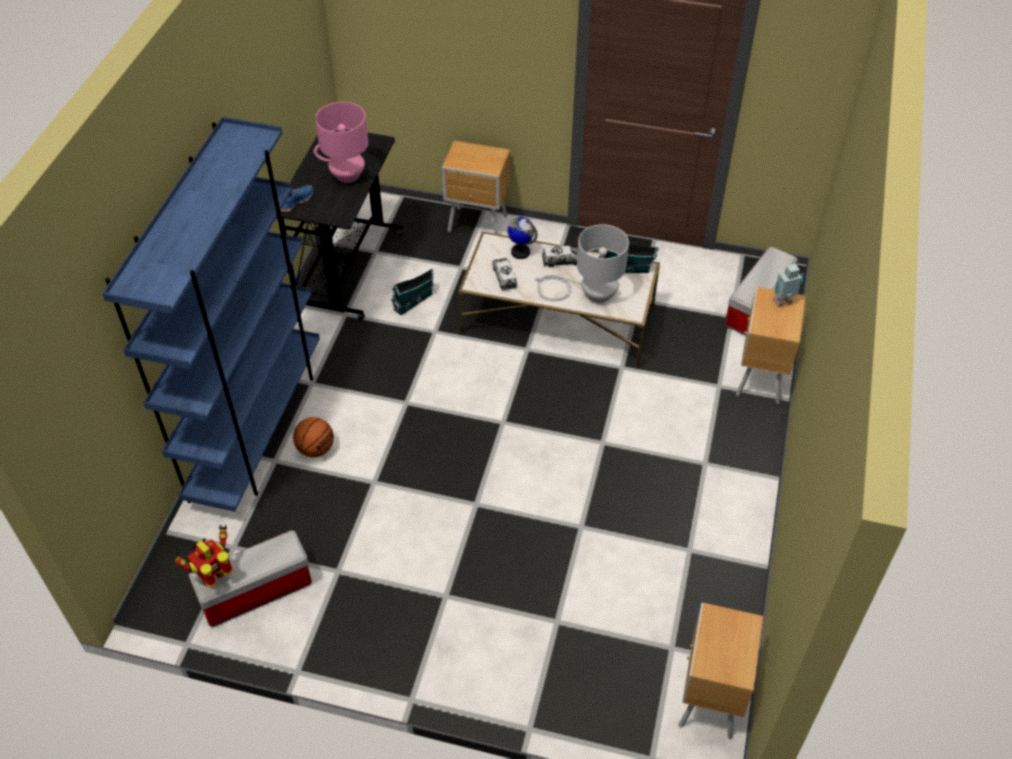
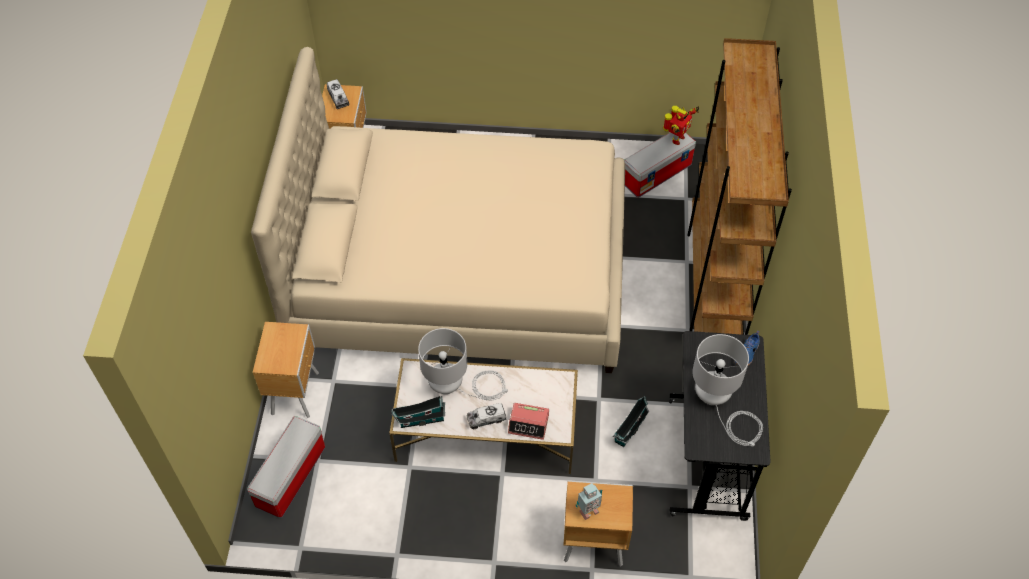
camera: 170 degrees right, 5 degrees up
blue bookcase [102,117,320,512] -> brown bookcase [687,38,792,335]
basketball [293,417,334,457] -> none
pink table lamp [314,102,368,183] -> grey table lamp [692,334,763,447]
toy truck [493,258,517,290] -> toy truck moved to [327,79,349,109]
globe [507,217,538,259] -> alarm clock [508,403,549,440]
toy robot [772,263,804,307] -> toy robot moved to [576,483,602,520]
none -> beige bed [251,47,625,373]

